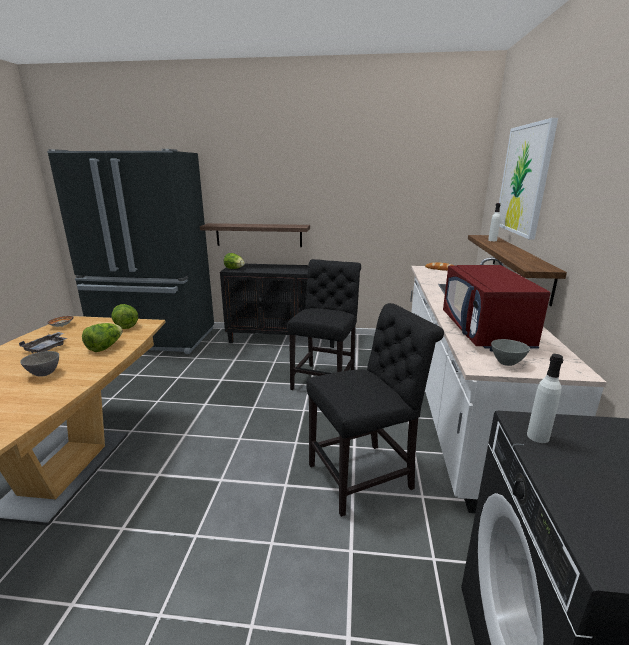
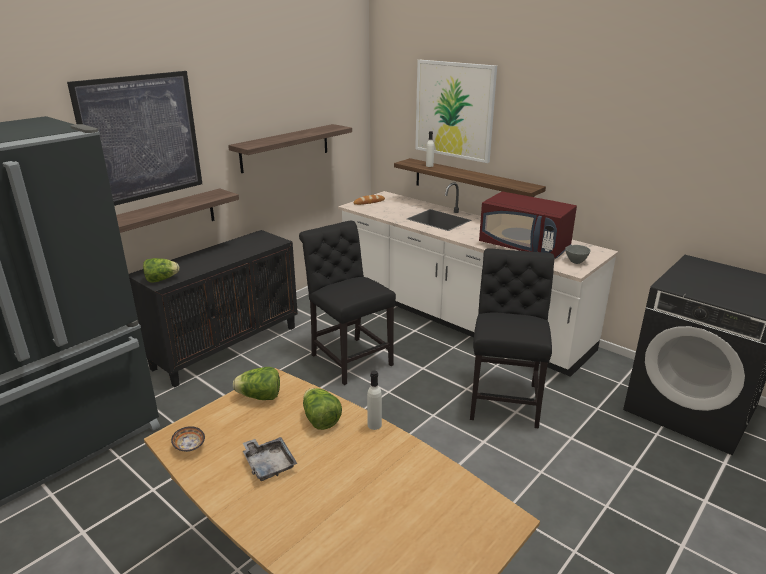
camera: 55 degrees left, 5 degrees up
grey bowl [20,351,59,377] -> none
white bottle [527,354,564,443] -> white bottle moved to [367,370,382,430]
none -> picture [67,71,202,206]
none -> shelf [228,124,352,173]

